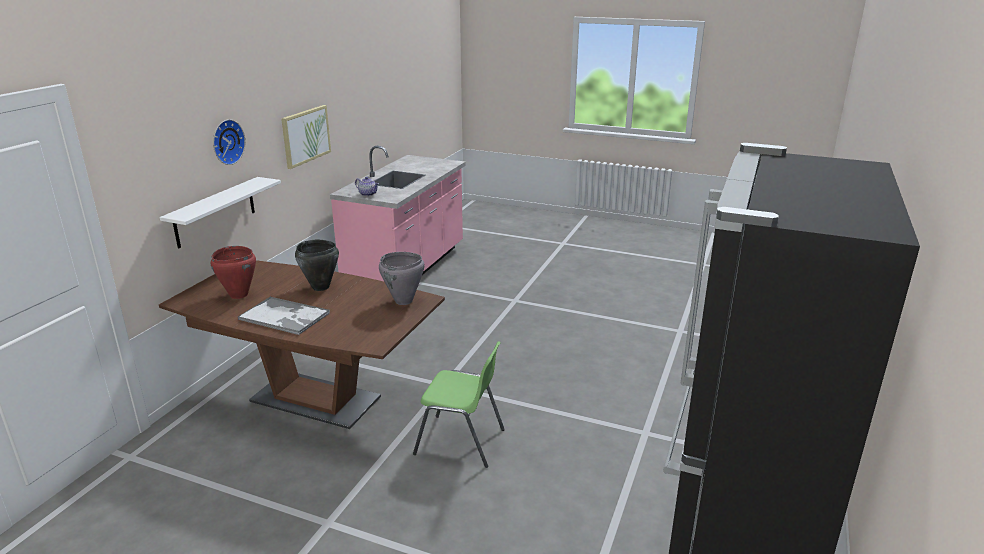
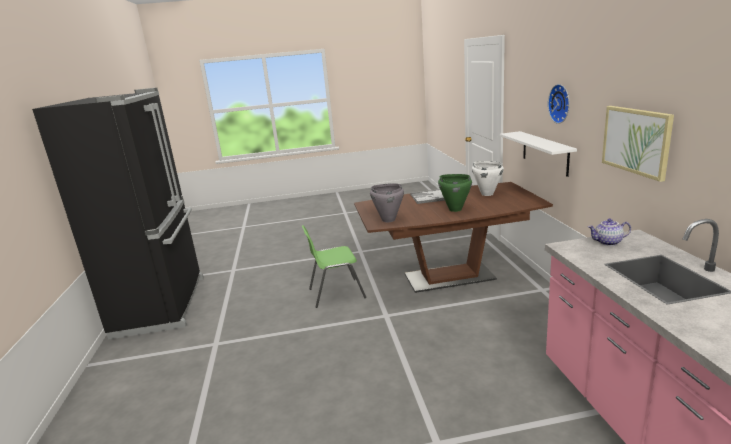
camera: 150 degrees right, 5 degrees down
red cooking pot [211,246,256,299] -> white cooking pot [472,161,504,196]
black cooking pot [295,240,339,291] -> green cooking pot [438,174,472,212]

